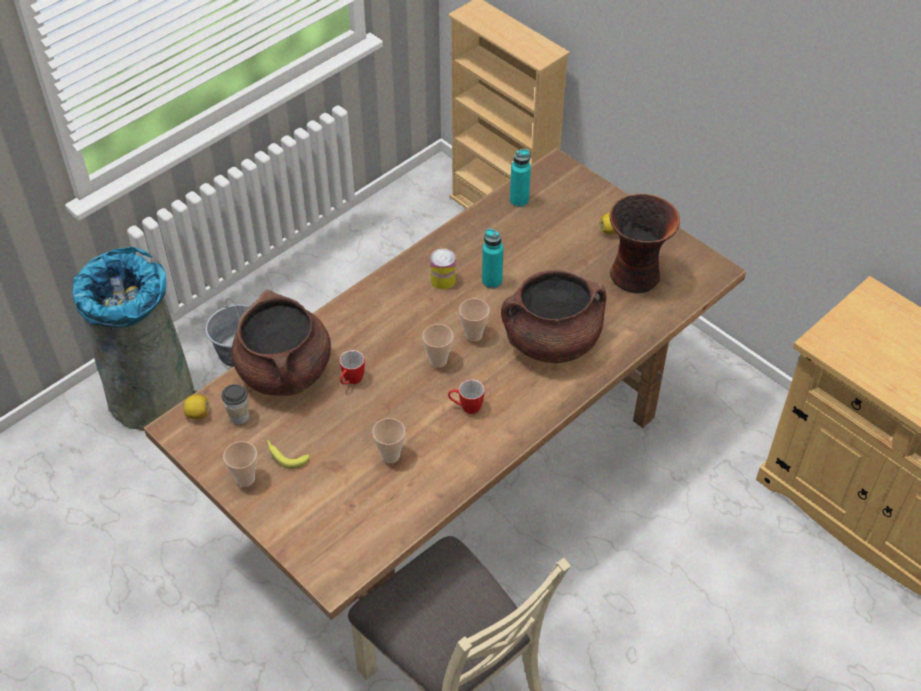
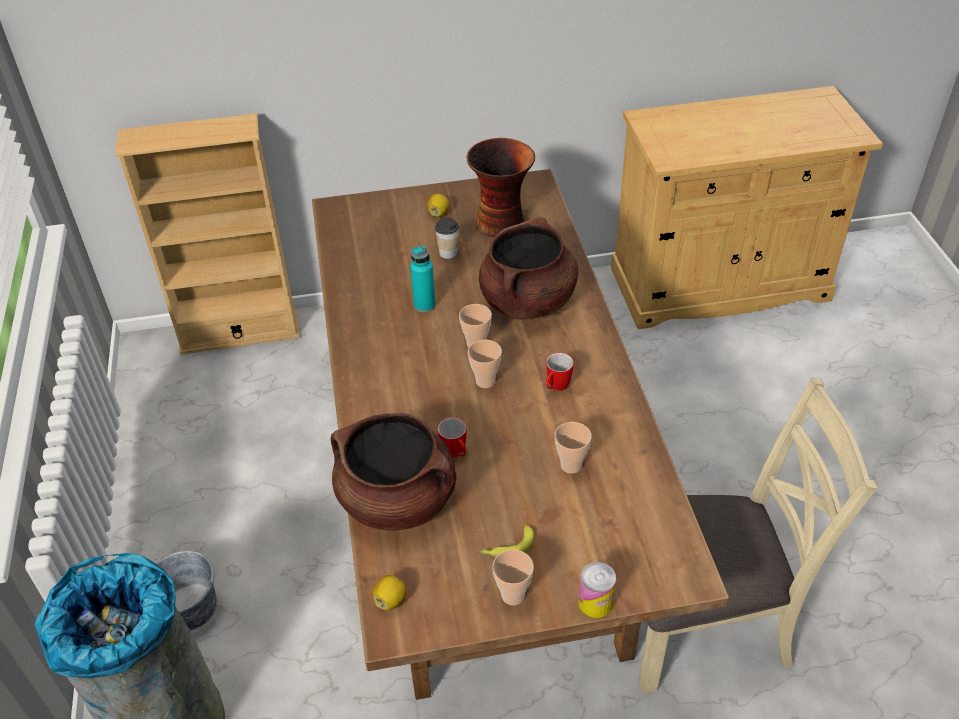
camera: 55 degrees left, 5 degrees down
cup [222,384,249,424] -> cup moved to [435,218,459,259]
can [430,248,456,290] -> can moved to [578,562,616,618]
turquoise bottle [510,149,531,207] -> none

